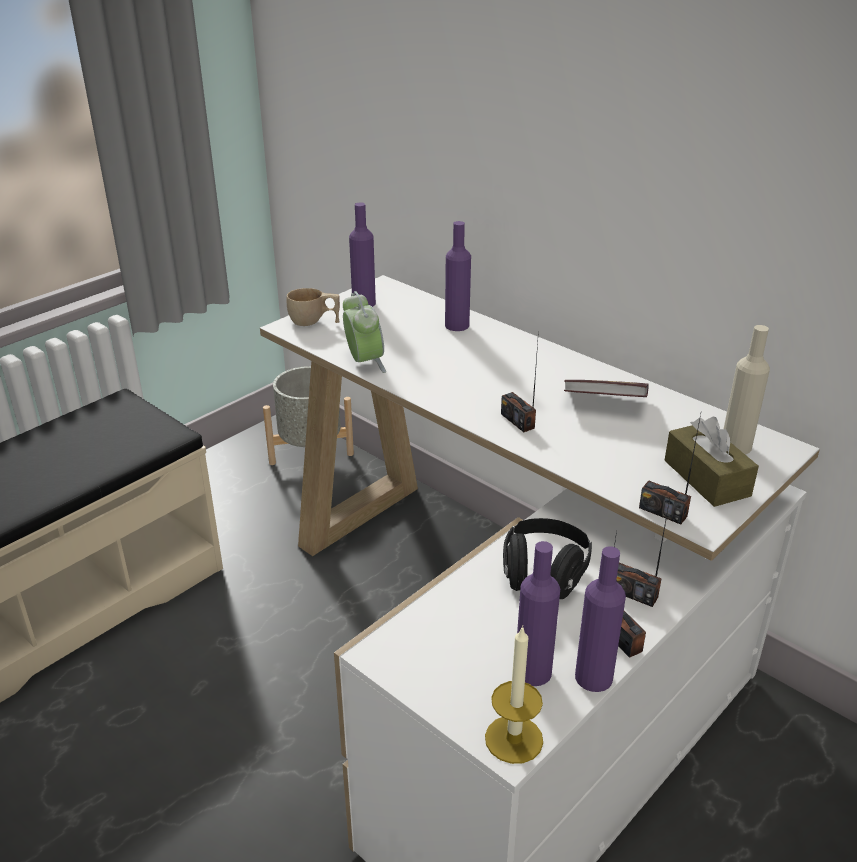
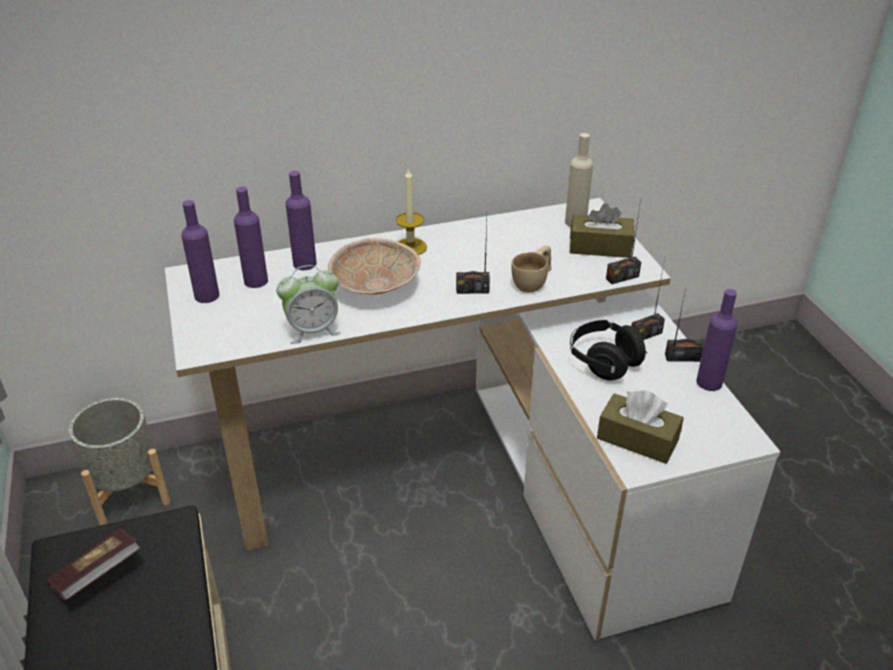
camera: 60 degrees left, 5 degrees up
beige cup [286,288,340,326] -> beige cup moved to [511,246,551,293]
alarm clock [343,291,386,373] -> alarm clock turned 150 degrees clockwise [276,265,341,344]
candle [485,625,543,764] -> candle moved to [396,168,427,255]
purple bottle [517,541,560,686] -> purple bottle moved to [234,187,268,288]
book [564,380,649,397] -> book moved to [46,529,142,601]
none -> beige bowl [328,238,420,294]
none -> brown tissue box [597,390,684,464]

